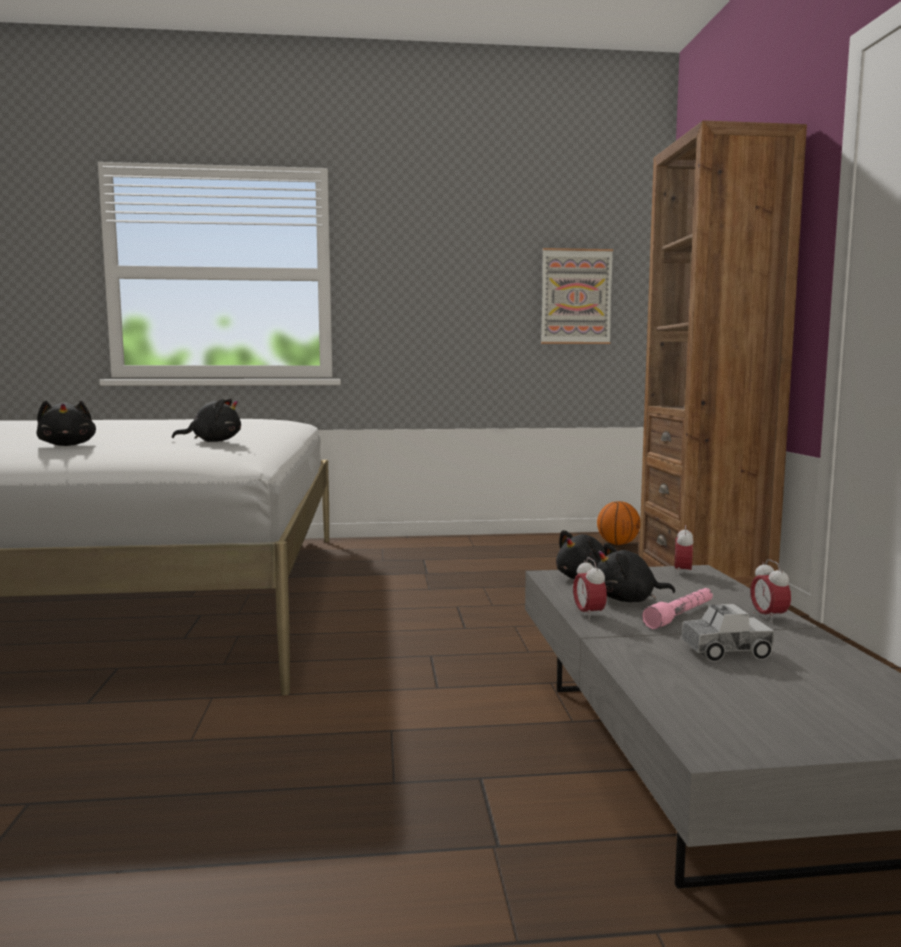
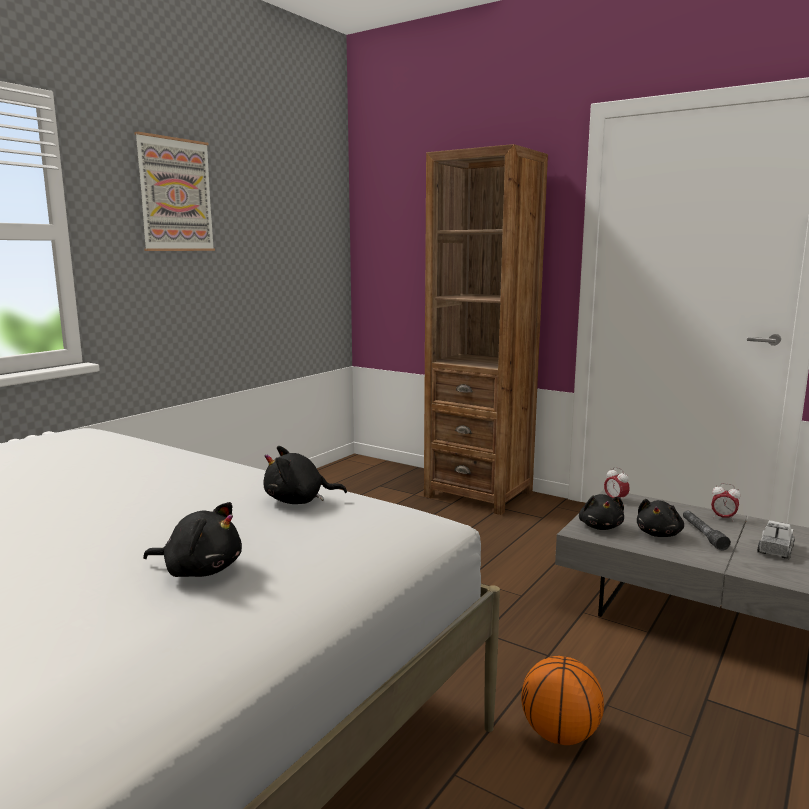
camera: 50 degrees left, 5 degrees up
black plush toy [172,399,241,442] -> black plush toy turned 135 degrees counterclockwise [263,446,347,504]
picture [541,248,613,344] -> picture moved to [134,132,215,251]
alarm clock [573,557,607,620] -> none
basketball [597,501,640,545] -> basketball moved to [521,656,604,745]
pink flashlight [642,588,713,629] -> grey flashlight [683,510,731,551]

